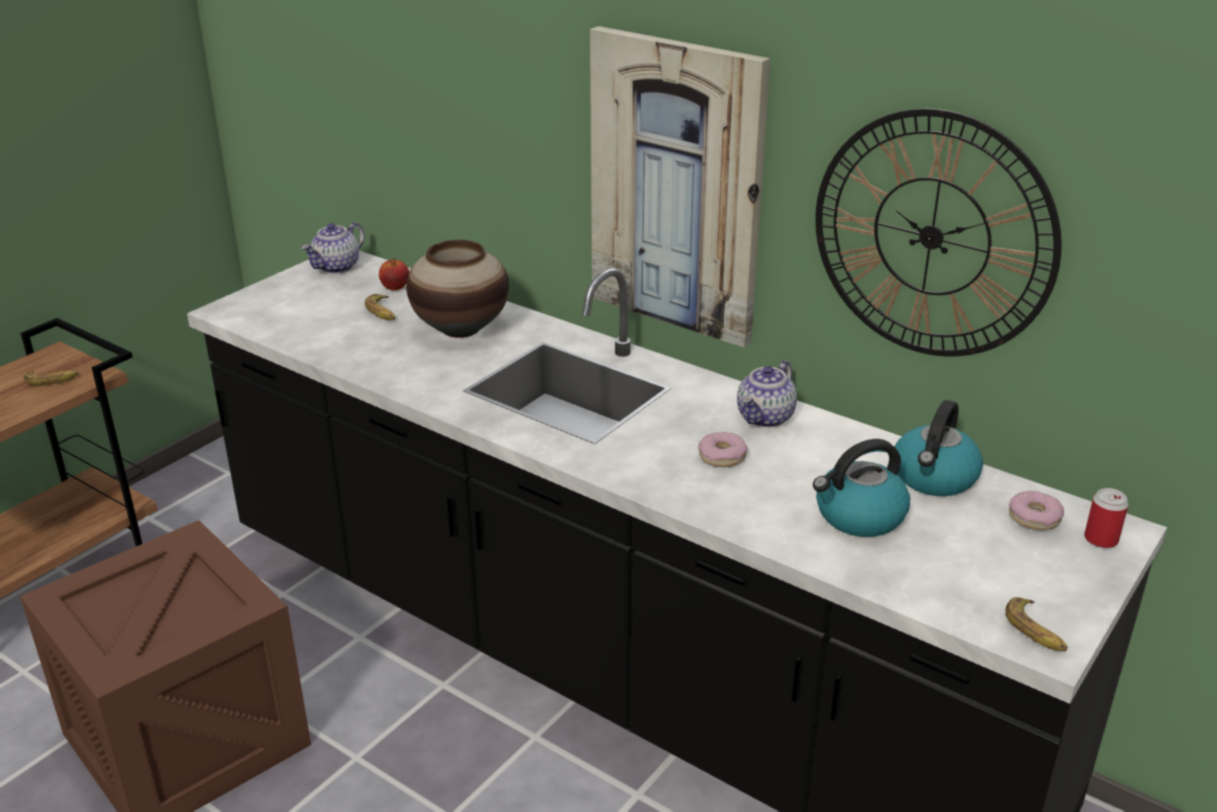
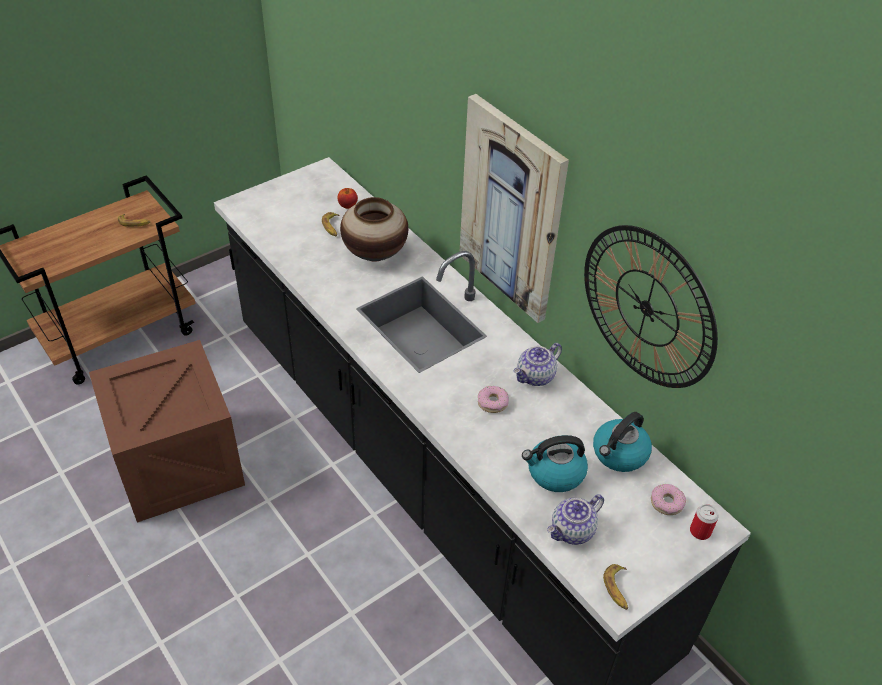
camera: 15 degrees right, 15 degrees up
teapot [302,222,365,274] -> teapot moved to [547,494,604,545]

